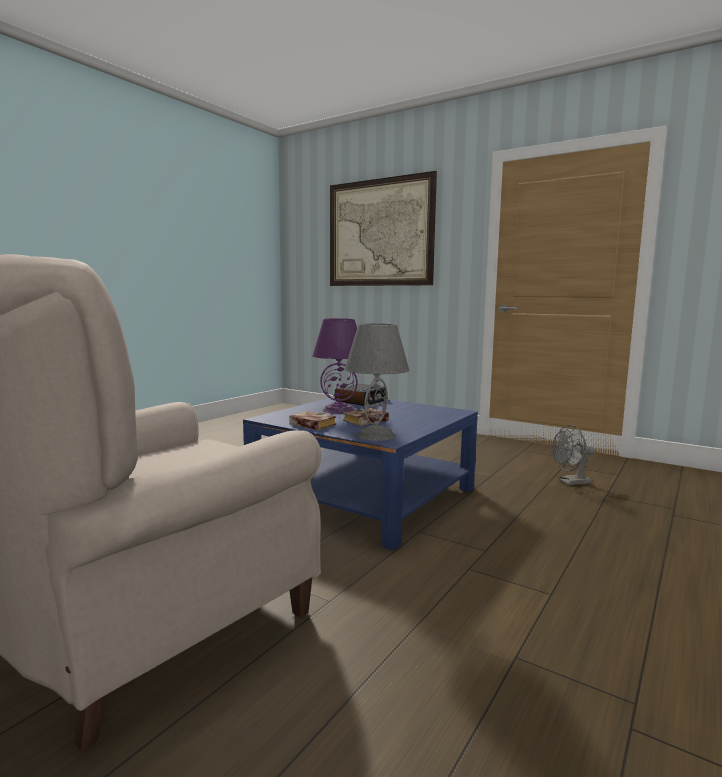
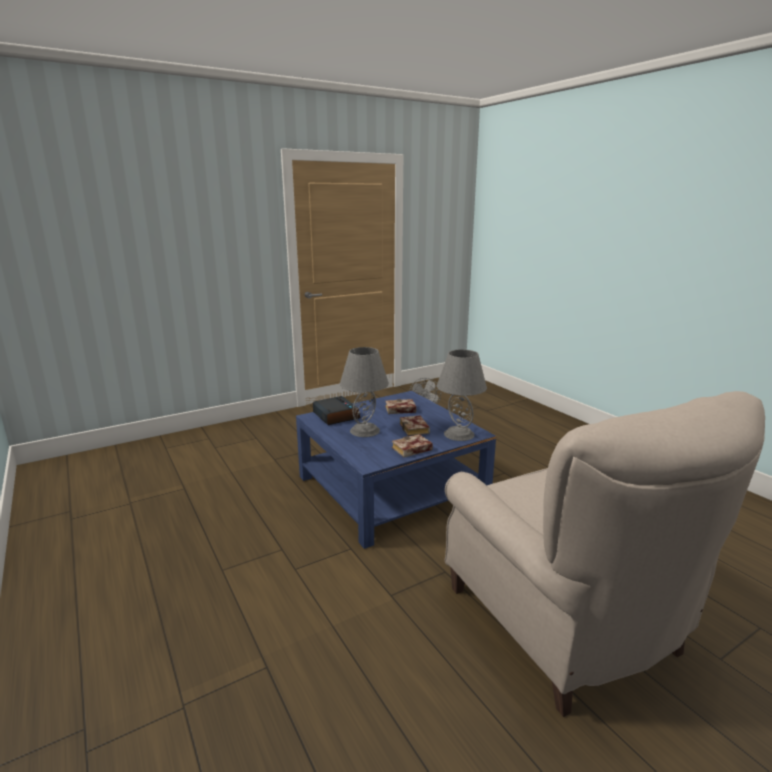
camera: 65 degrees left, 10 degrees up
purple table lamp [312,318,358,414] -> grey table lamp [340,347,389,437]
picture [330,171,437,286] -> none
none -> book [385,399,416,414]

